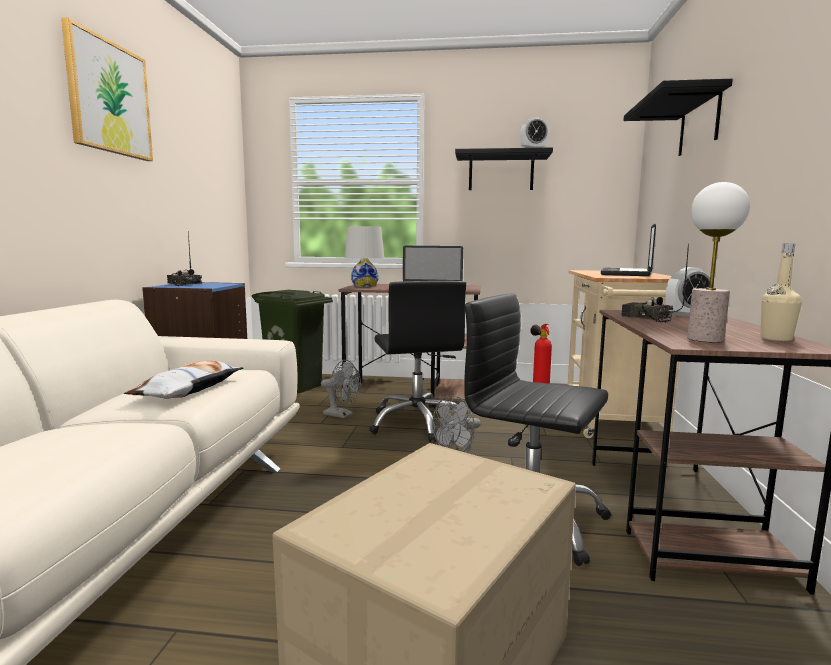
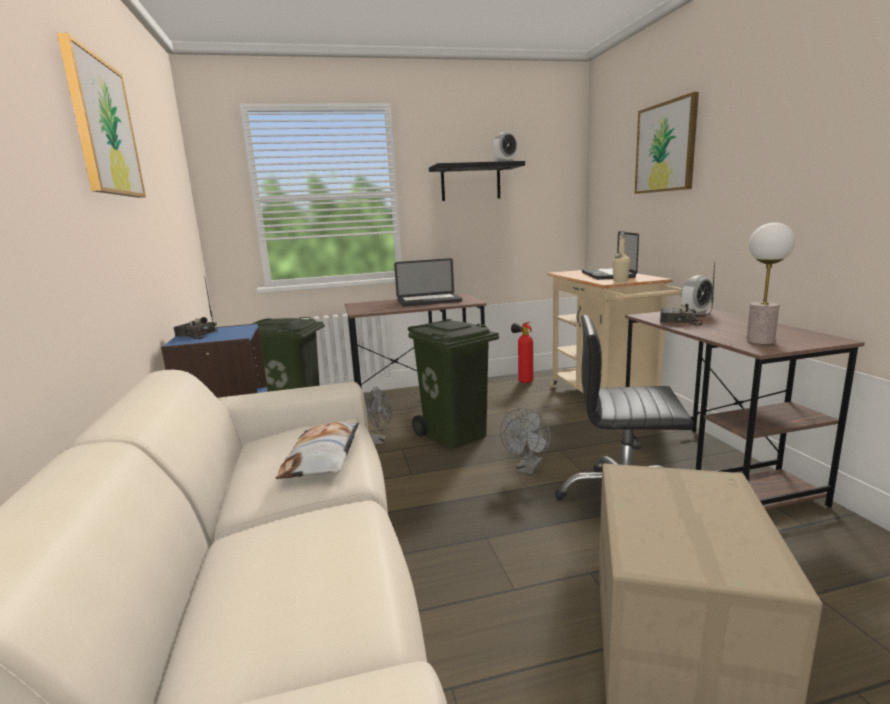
camera: 20 degrees left, 5 degrees up
white table lamp [345,226,384,287] -> none
black office chair [369,281,469,442] -> green trash can [408,319,499,448]
black shelf [623,79,733,156] -> picture [635,92,699,194]
beige bottle [761,244,802,341] -> beige bottle moved to [612,231,630,282]

